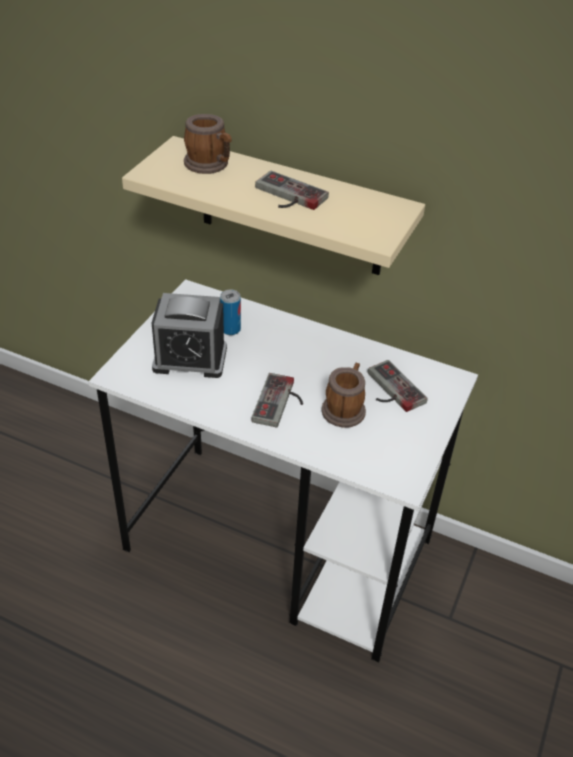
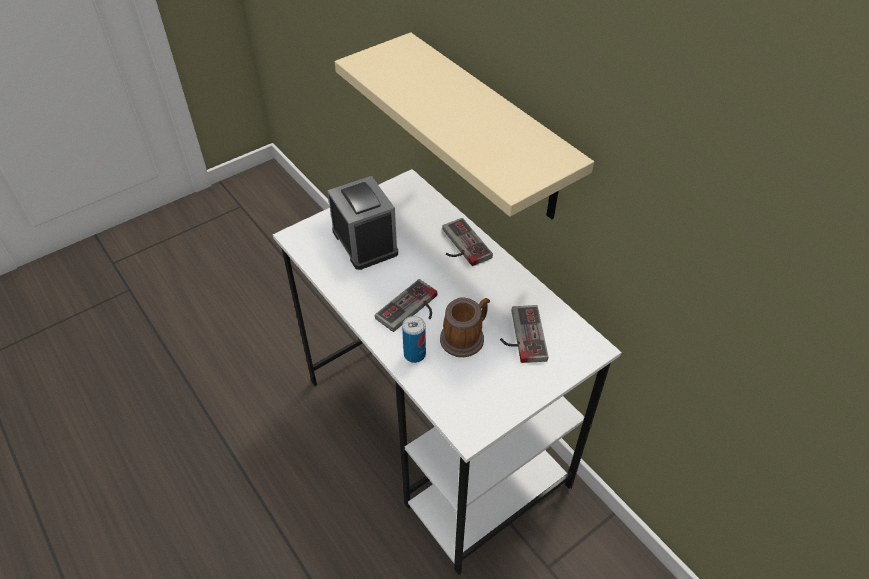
camera: 30 degrees right, 5 degrees up
alarm clock [152,293,227,378] -> alarm clock turned 150 degrees counterclockwise [327,176,398,270]
mug [184,114,232,174] -> none
can [220,290,241,335] -> can moved to [402,316,426,363]
game controller [255,171,329,210] -> game controller moved to [442,218,493,266]

